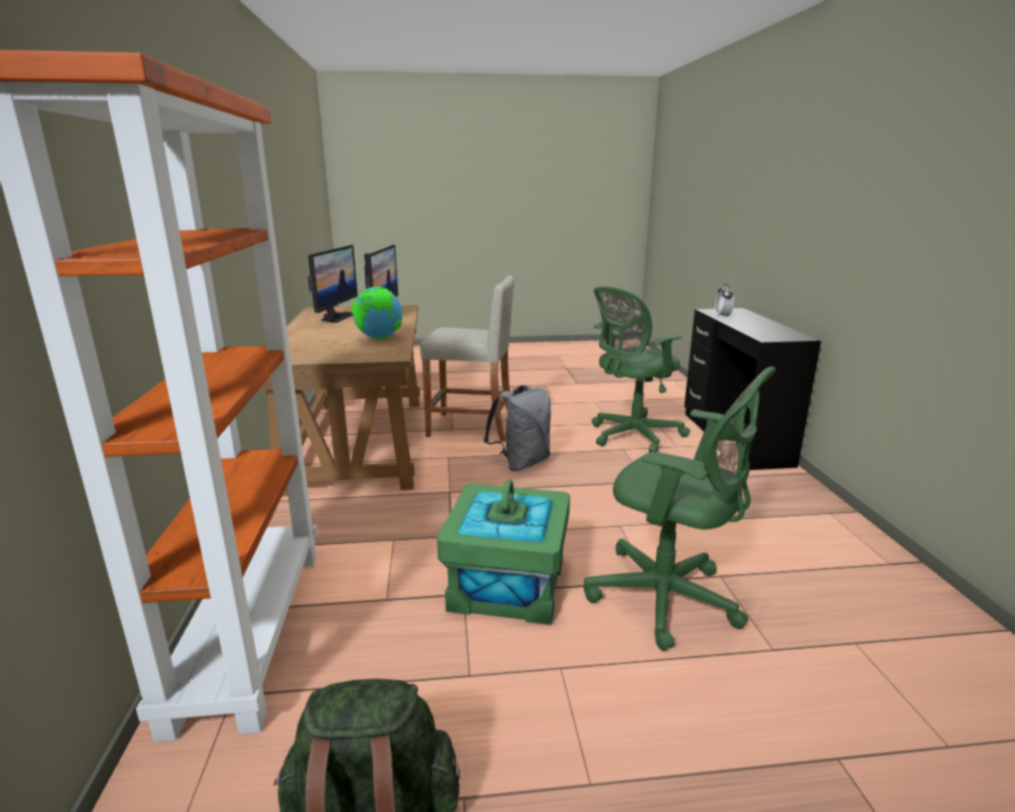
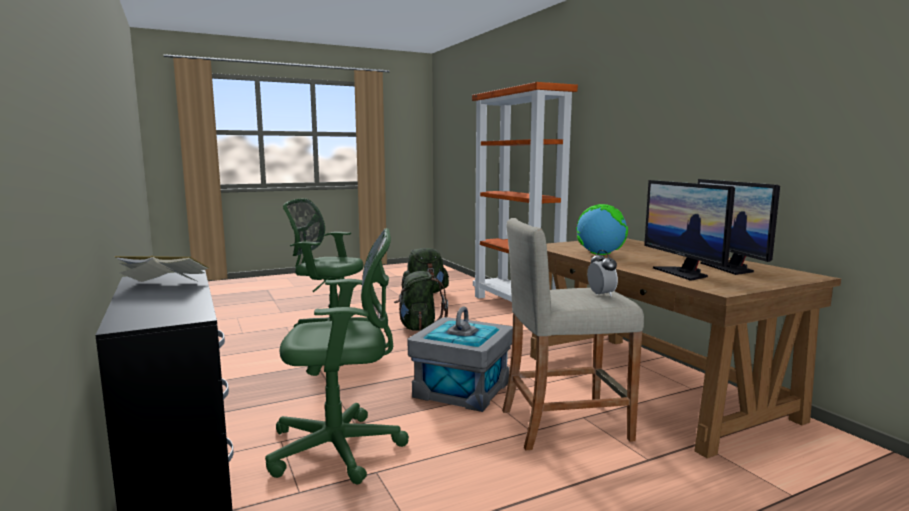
camera: 160 degrees right, 10 degrees down
green storage box [437,479,570,625] -> green backpack [394,271,448,331]
grey backpack [484,385,551,471] -> grey storage box [408,307,513,412]
green office chair [591,286,690,453] -> green office chair turned 45 degrees clockwise [265,228,409,484]
alarm clock [715,283,734,319] -> alarm clock moved to [587,250,618,297]
none -> book [114,256,209,282]

